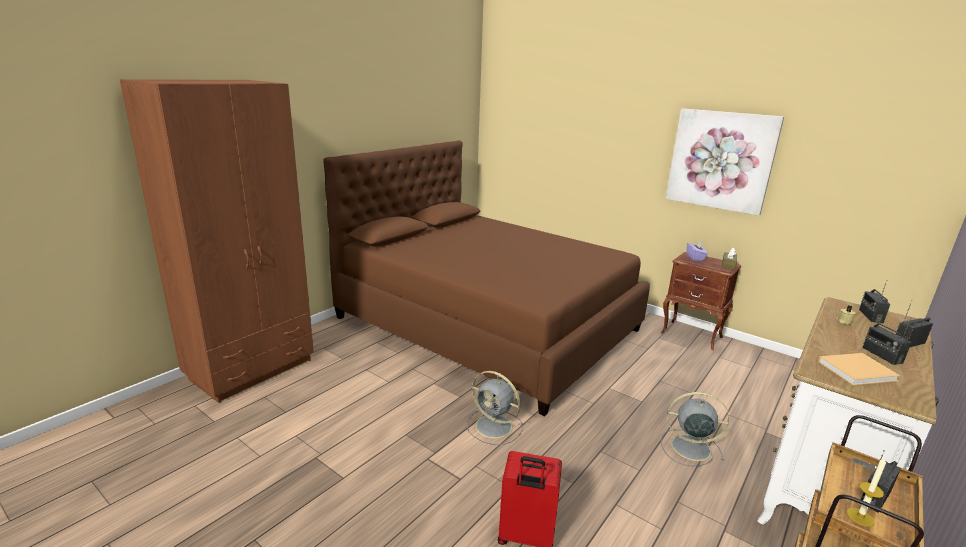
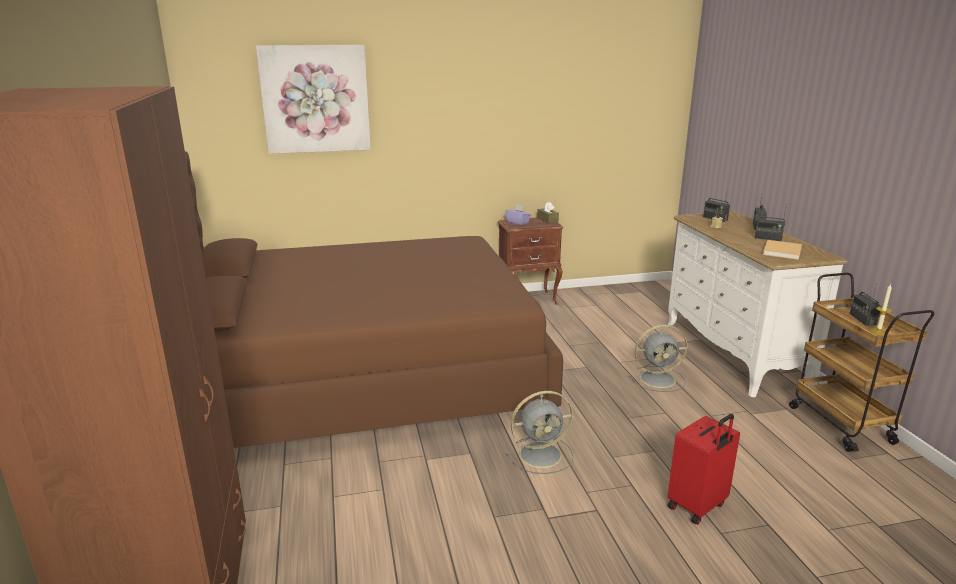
camera: 50 degrees left, 0 degrees up
grey fan [661,392,730,466] -> grey fan turned 150 degrees counterclockwise [628,325,687,392]
picture [666,108,784,216] -> picture moved to [256,45,371,154]

